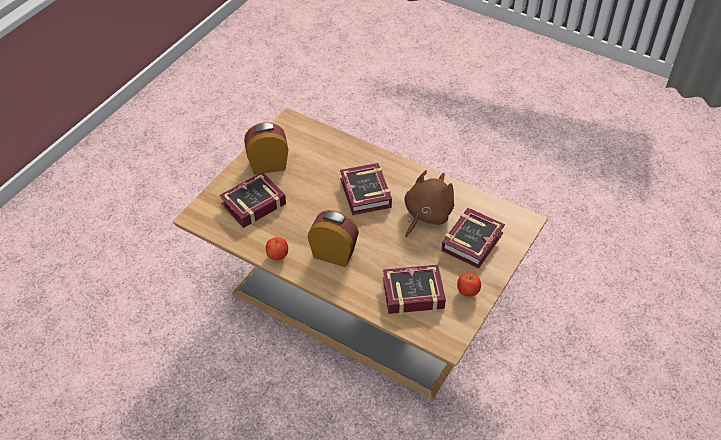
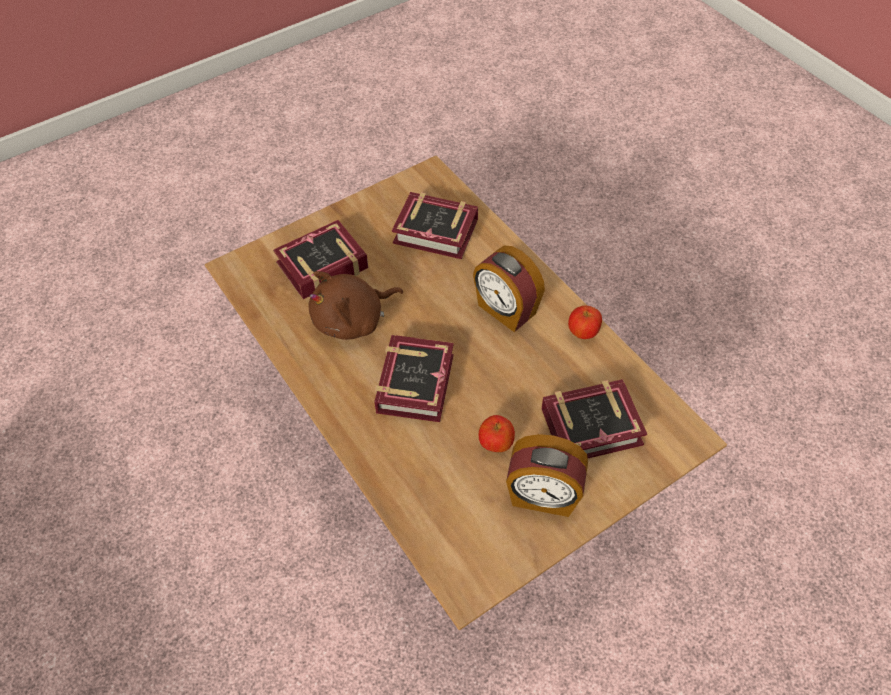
camera: 155 degrees left, 5 degrees up
apple [457,273,481,297] -> apple moved to [479,415,515,452]

